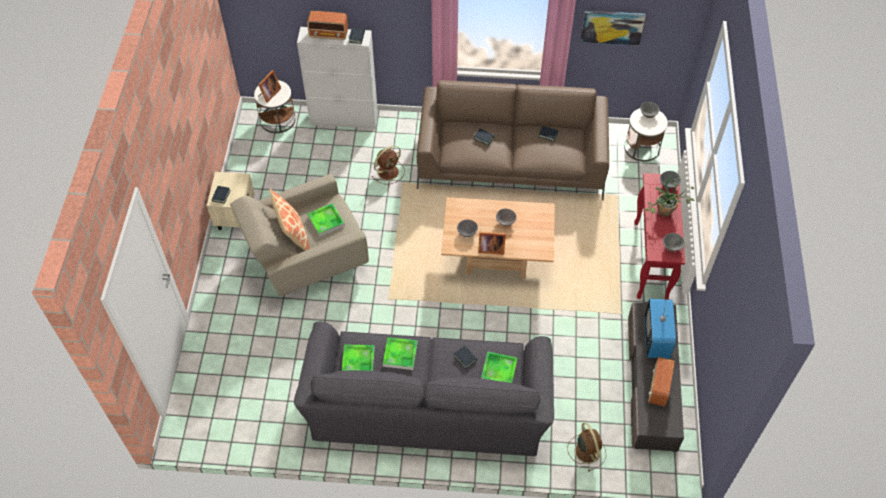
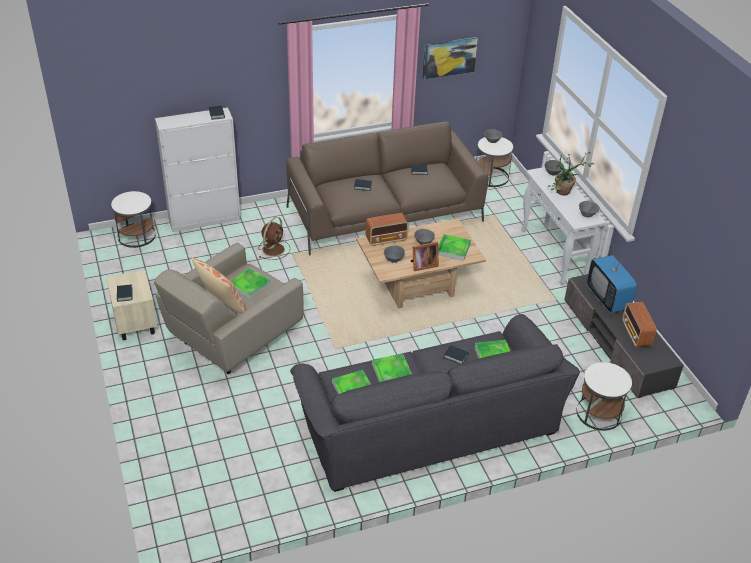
camera: 25 degrees left, 15 degrees down
picture frame [258,70,281,103] -> none
radio [307,11,348,40] -> radio moved to [366,213,408,246]
brown fan [567,422,606,471] -> white side table [576,362,632,431]
red console table [634,173,685,300] -> white console table [521,167,606,284]
none -> tray [438,234,471,261]

